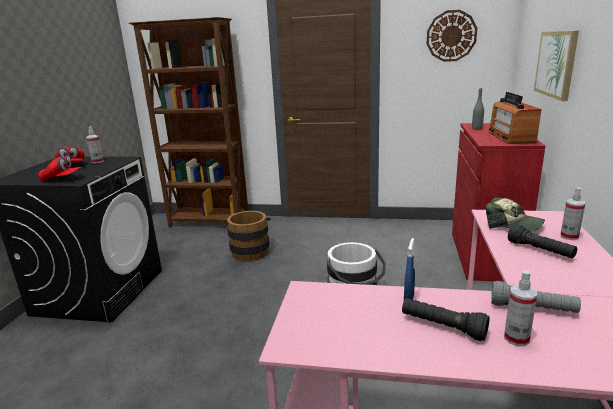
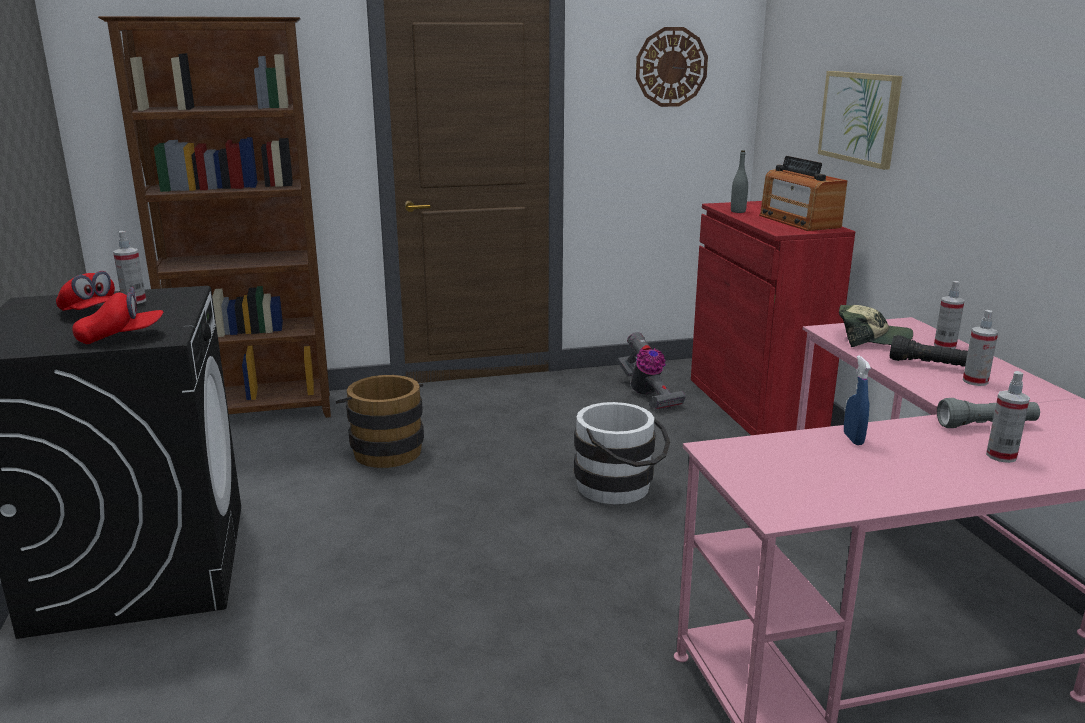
camera: 25 degrees left, 0 degrees up
black flashlight [402,298,490,341] -> none
none -> vacuum cleaner [617,332,686,410]
none -> spray bottle [963,310,998,386]

